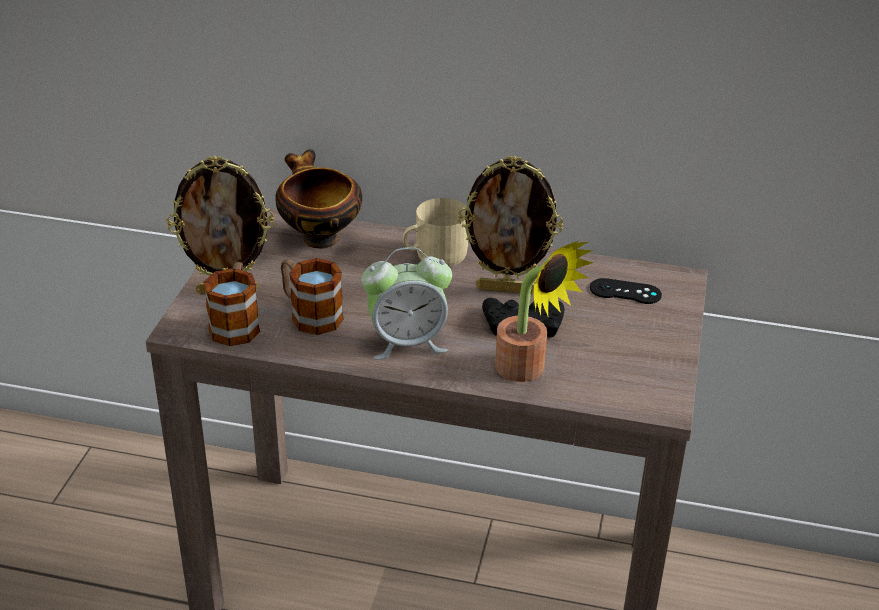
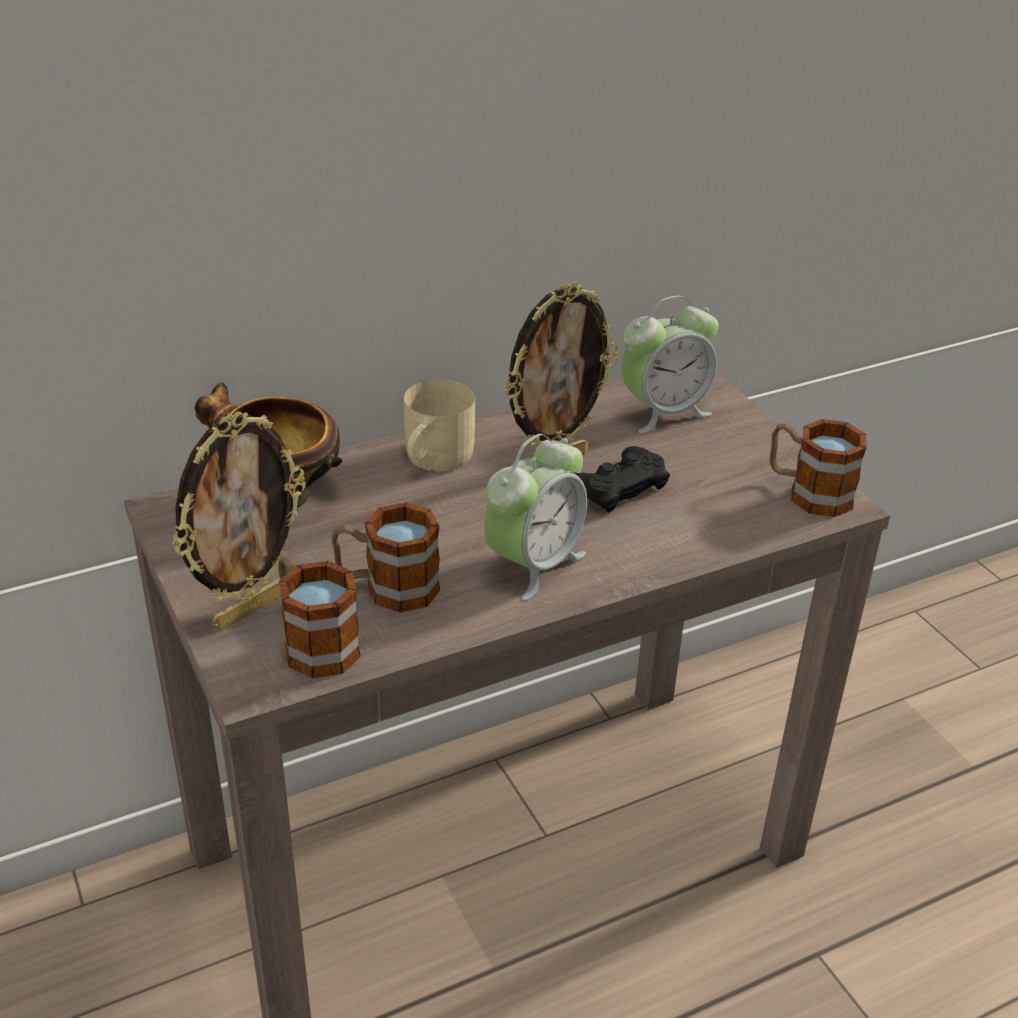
camera: 40 degrees left, 0 degrees up
potted plant [495,241,593,382] -> none
black game controller [590,278,662,304] -> alarm clock [621,296,718,433]
none -> mug [770,419,866,517]

